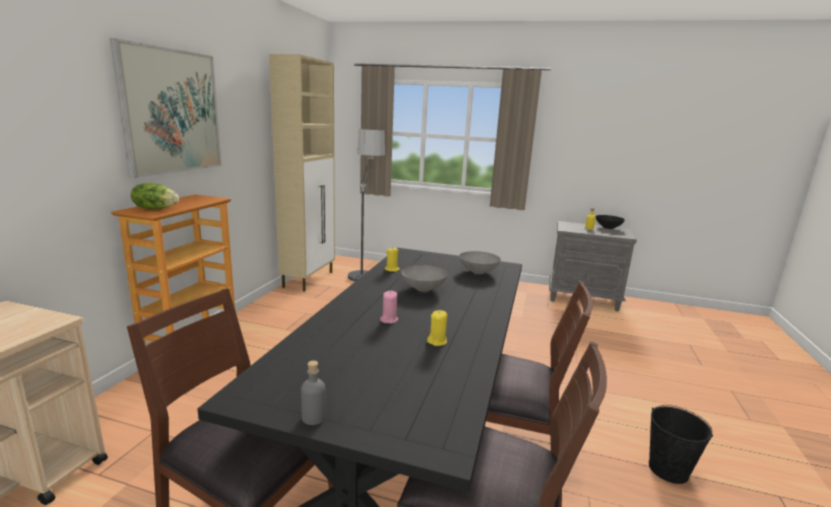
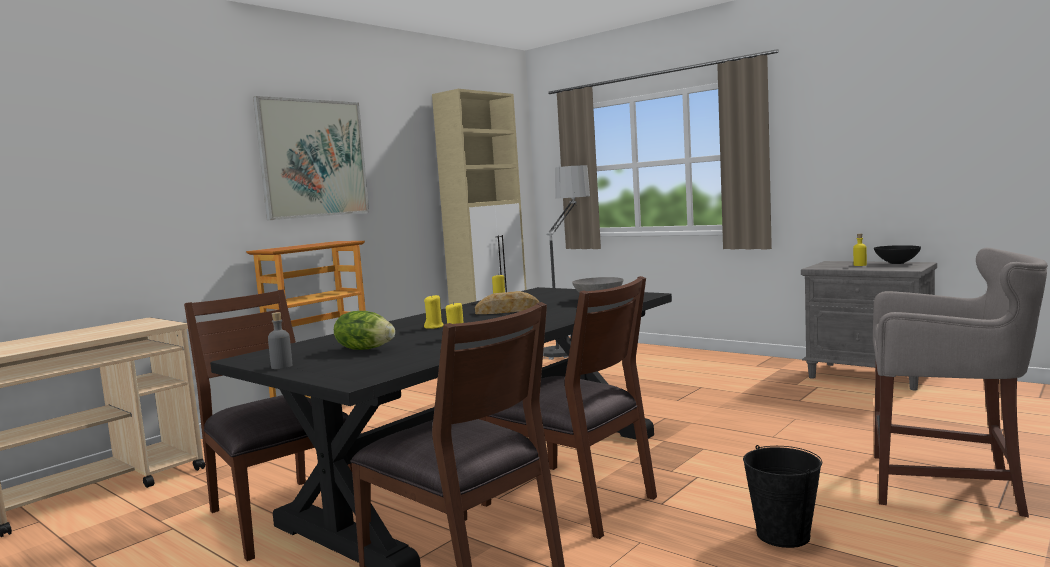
camera: 25 degrees right, 10 degrees down
lettuce [131,183,179,209] -> lettuce moved to [334,311,395,350]
pink candle [380,291,398,324] -> yellow candle [424,294,443,329]
grey bowl [401,265,448,292] -> bread [475,291,540,314]
none -> grey stool [873,248,1048,518]

